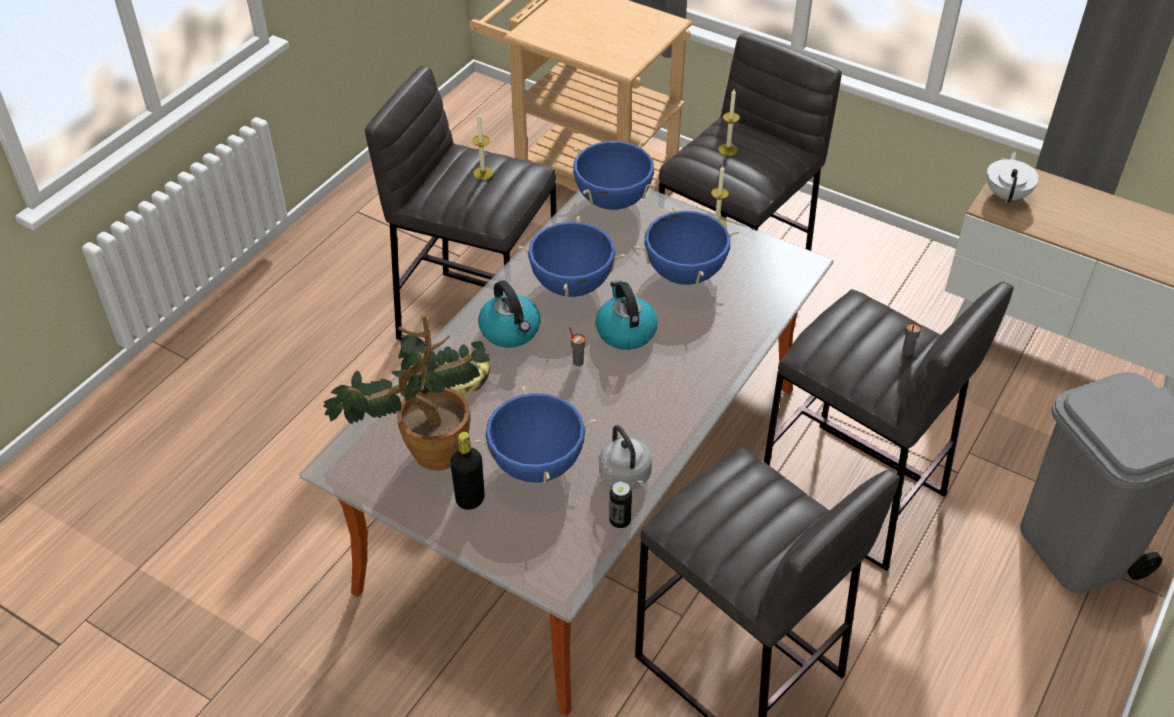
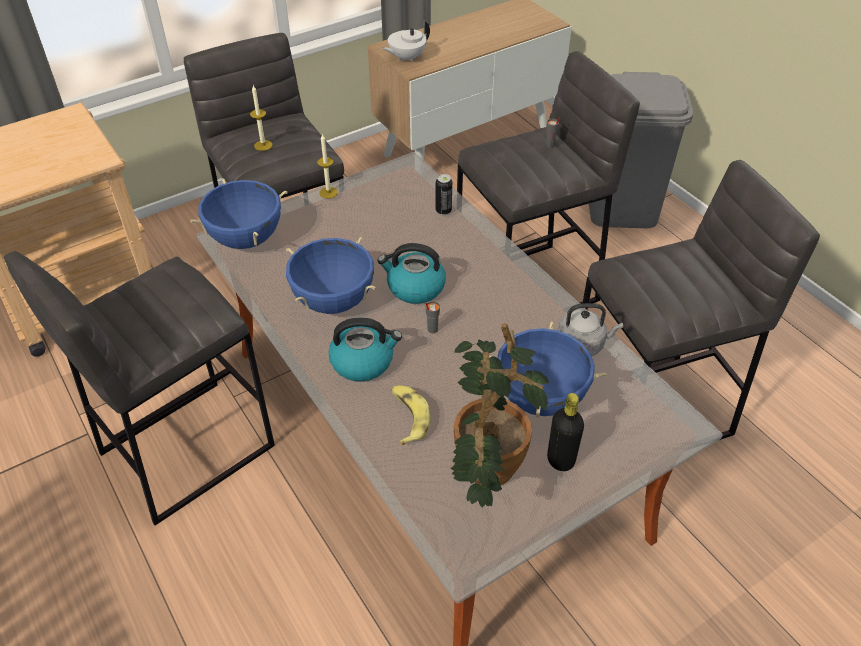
camera: 65 degrees left, 0 degrees up
candle [472,112,493,180] -> none
can [609,481,632,529] -> can moved to [435,174,452,215]
blue cooking pot [636,205,739,285] -> none
white teapot [987,152,1039,203] -> white teapot turned 75 degrees counterclockwise [382,20,430,62]

